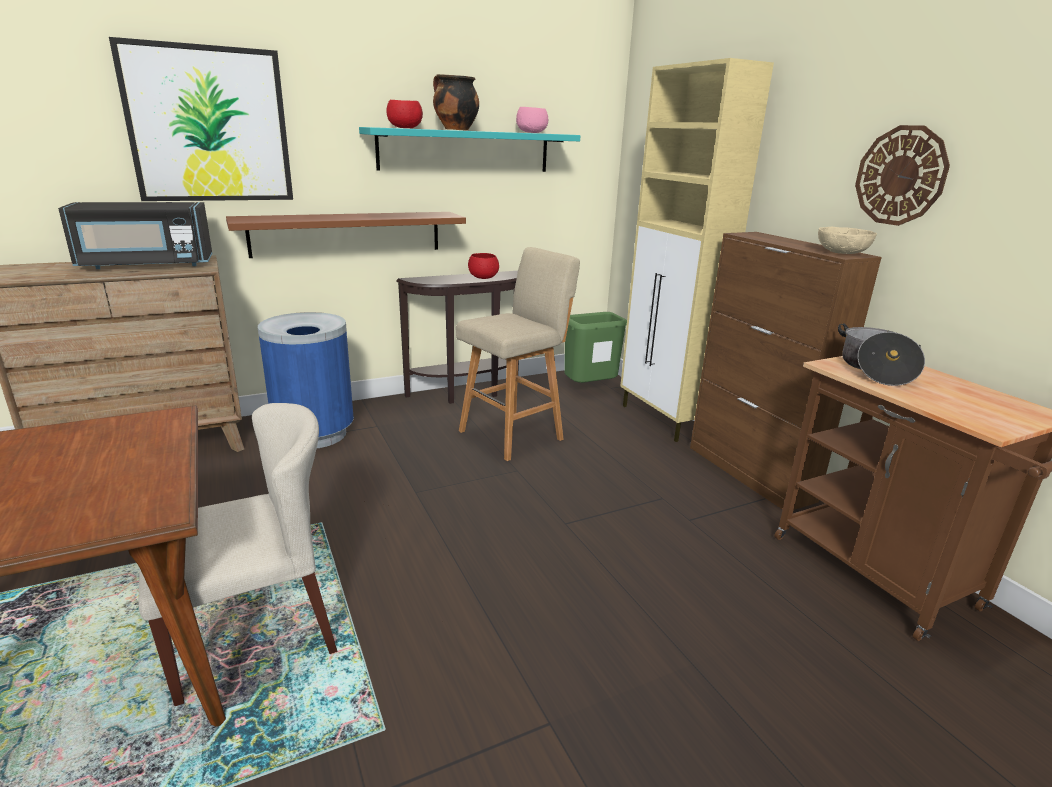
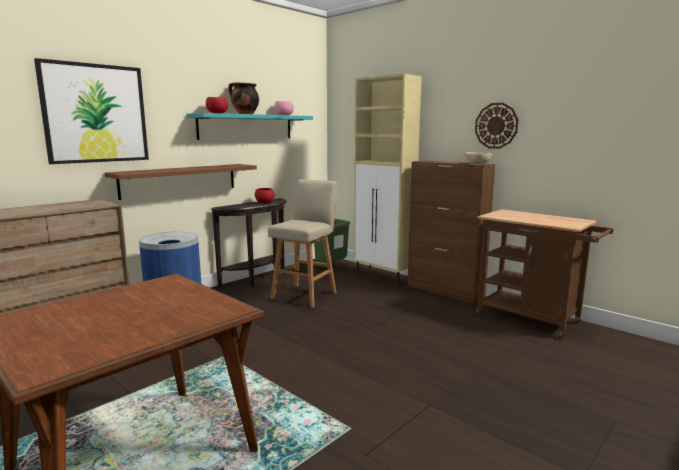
camera: 20 degrees left, 10 degrees down
black microwave [58,202,212,269] -> none
beige chair [138,403,337,706] -> none
cooking pot [838,324,925,386] -> none

